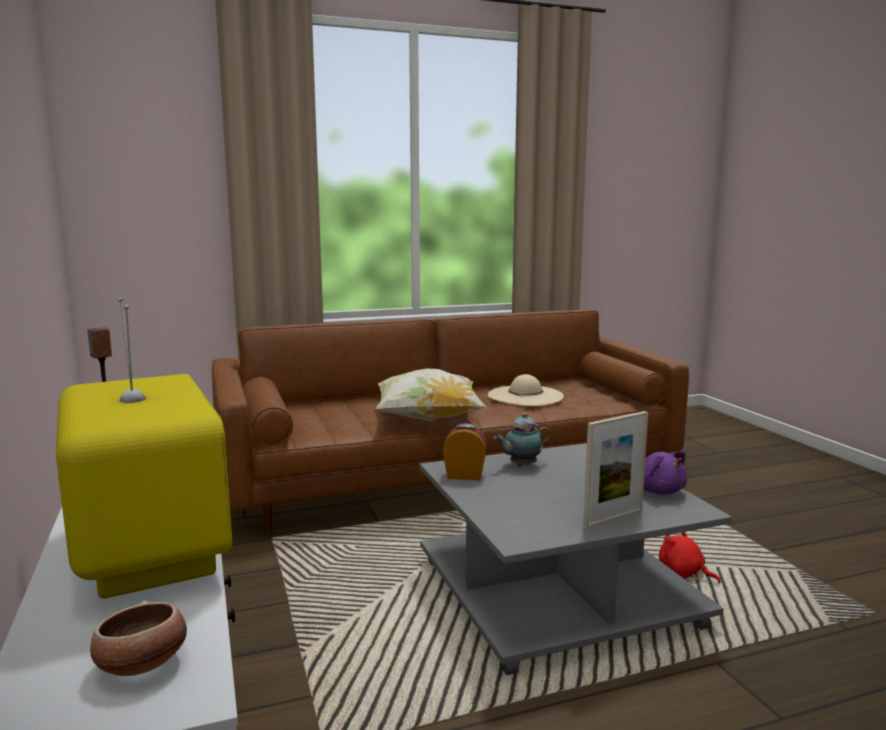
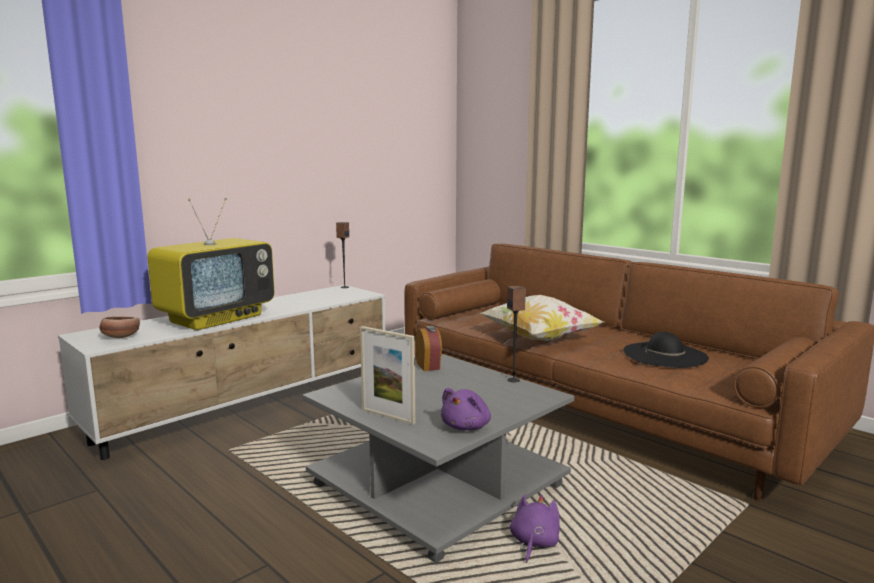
camera: 65 degrees right, 0 degrees up
beige hat [488,374,564,406] -> black hat [623,332,709,368]
teapot [494,413,551,466] -> none
red plush toy [659,532,721,583] -> purple plush toy [510,494,560,563]
none -> speaker [507,286,526,383]

